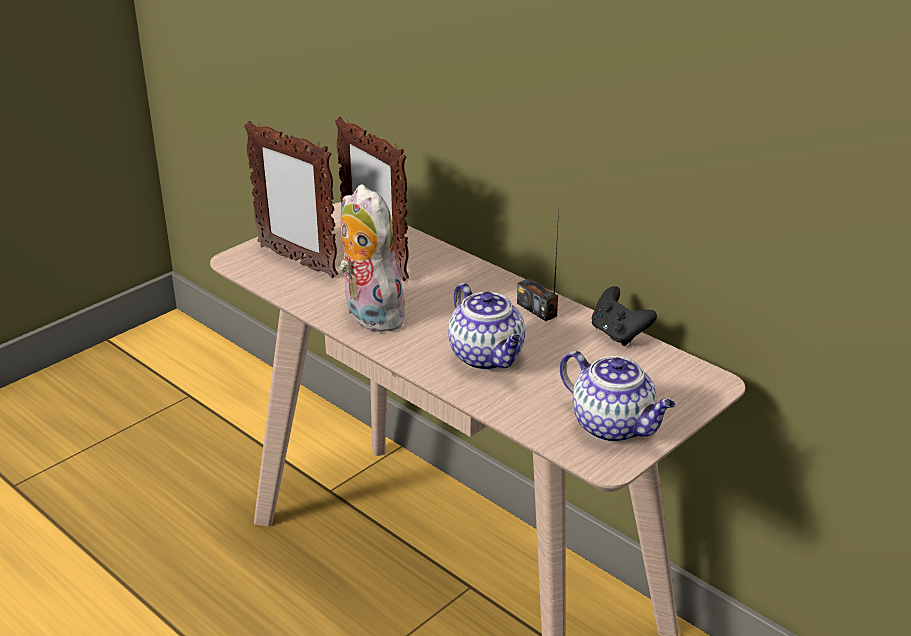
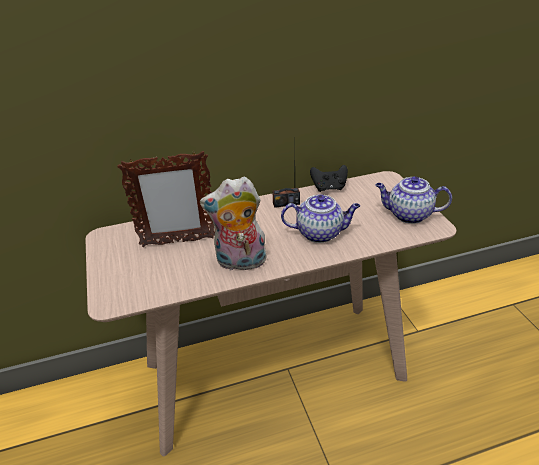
camera: 60 degrees left, 5 degrees up
picture frame [244,121,338,278] -> none
teapot [560,351,676,442] -> teapot turned 150 degrees counterclockwise [375,176,452,224]

